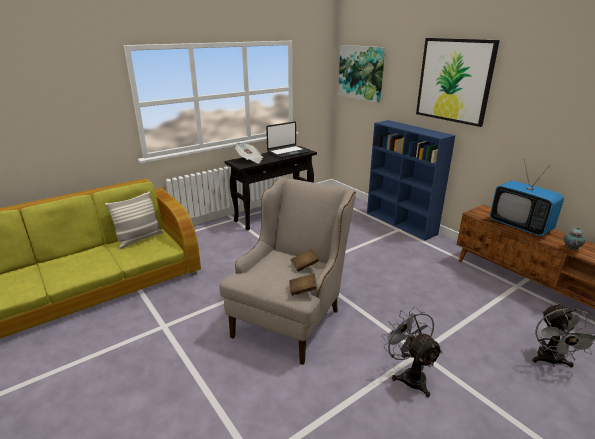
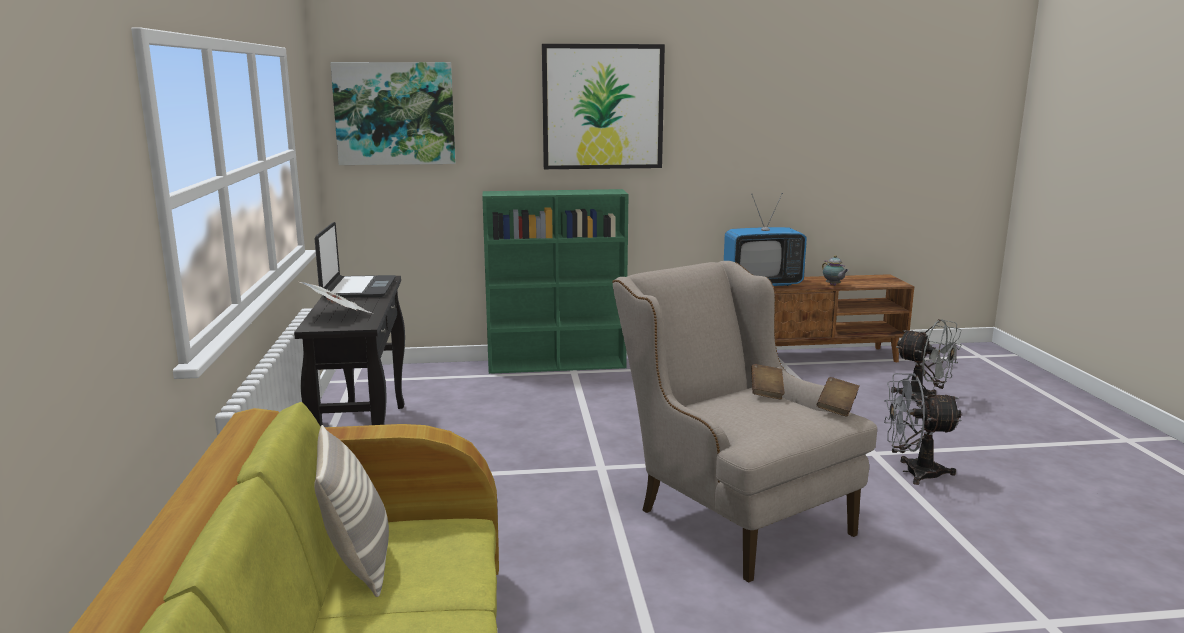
camera: 60 degrees left, 10 degrees down
blue bookcase [367,120,455,241] -> green bookcase [482,189,628,374]

